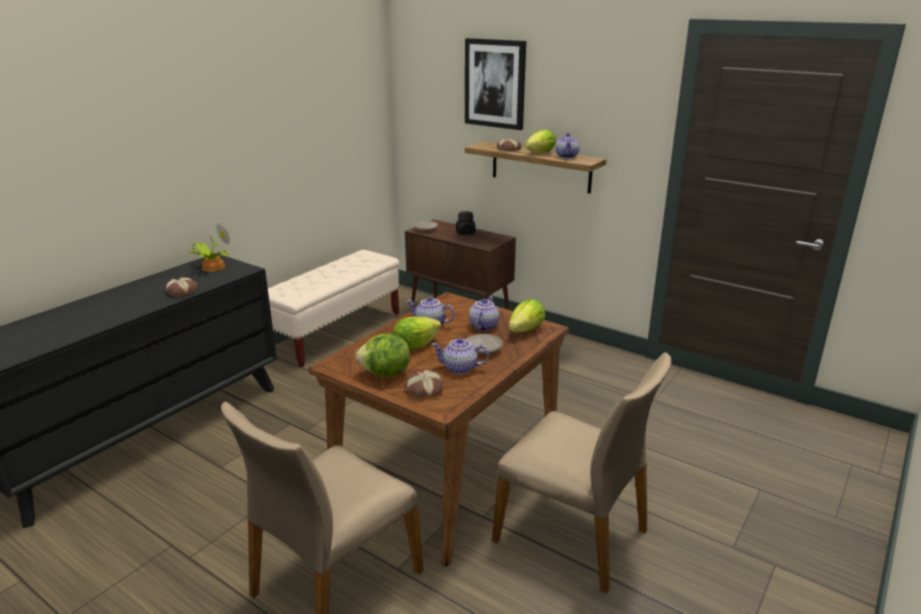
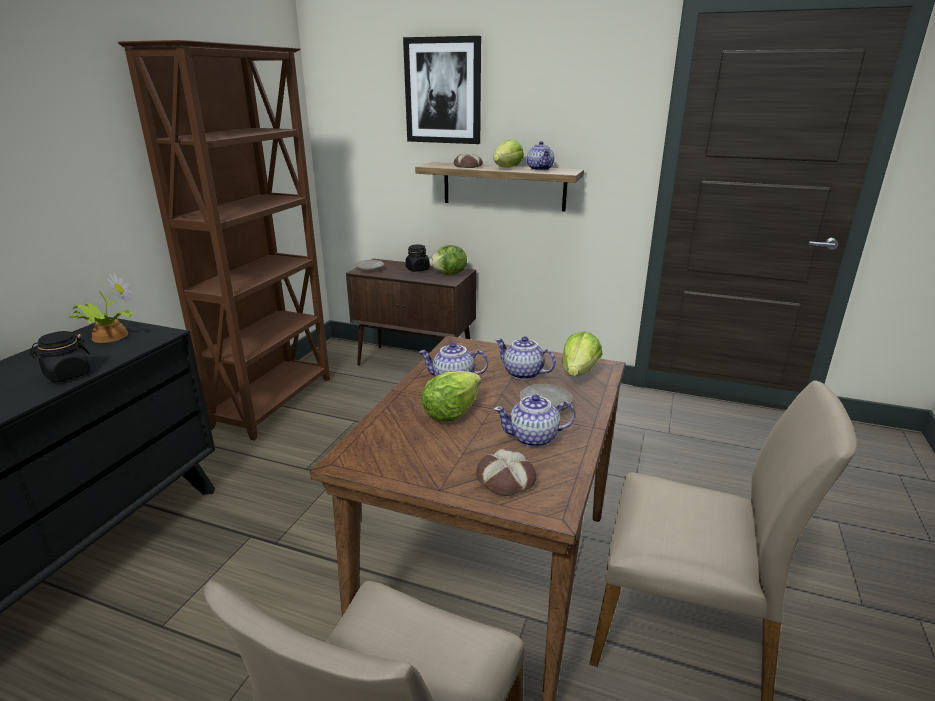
camera: 15 degrees left, 0 degrees up
bread [166,277,198,297] -> black jar [30,331,91,383]
beige bench [268,250,399,367] -> brown bookcase [118,40,330,440]
lettuce [355,334,410,378] -> lettuce moved to [429,245,467,275]
teapot [469,296,500,331] -> teapot turned 60 degrees counterclockwise [495,336,556,380]

